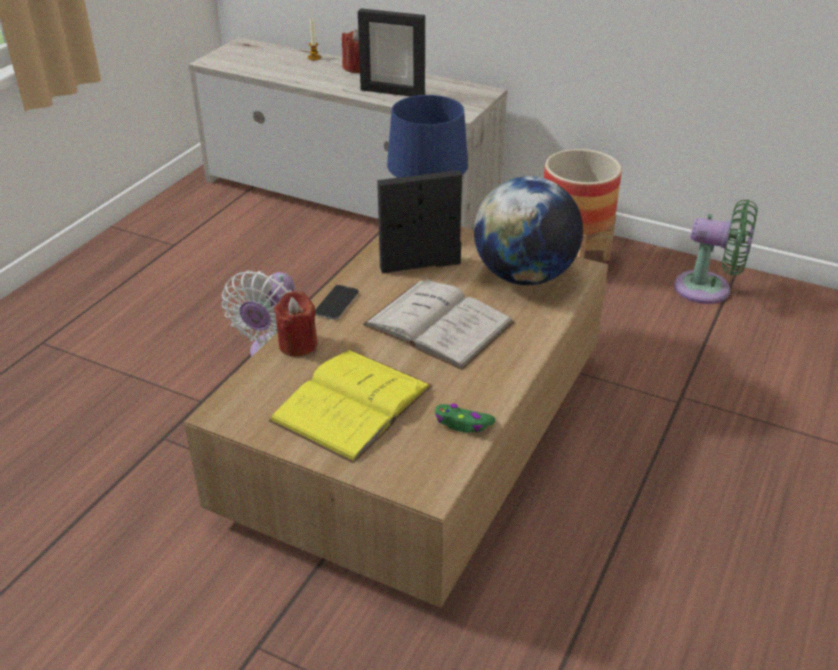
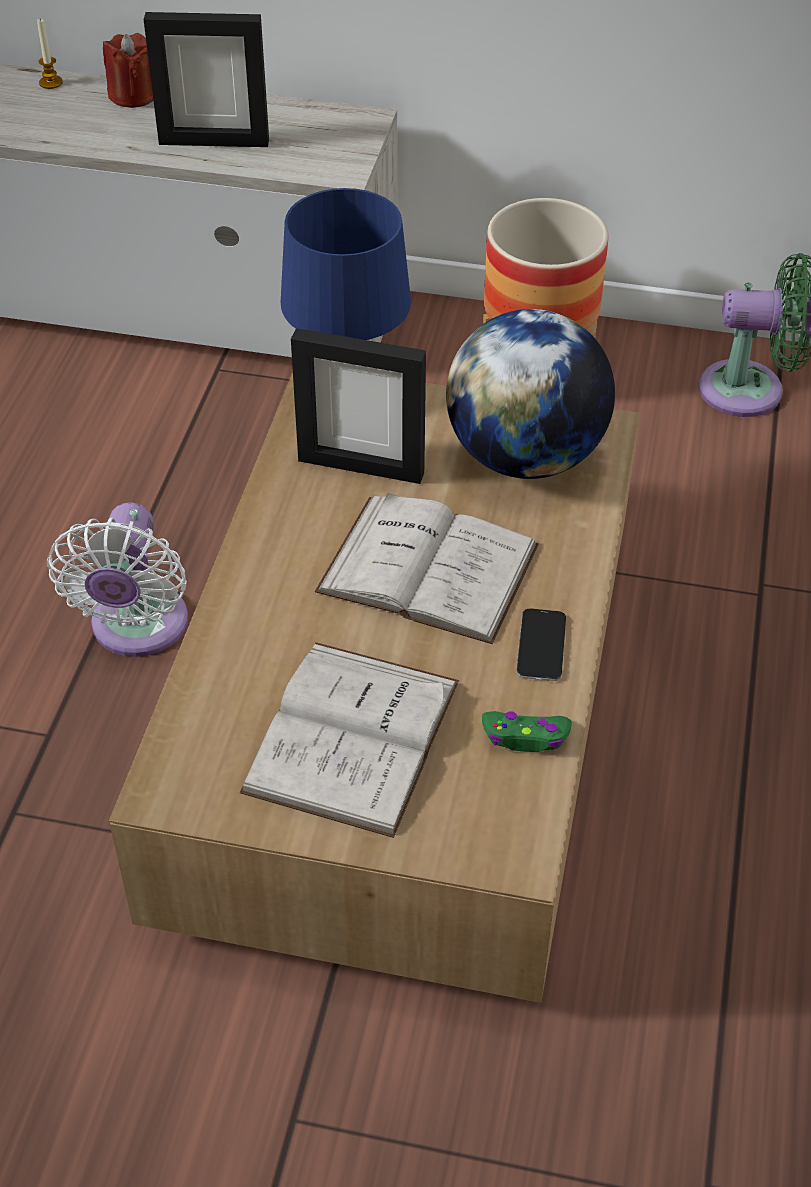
camera: 15 degrees left, 10 degrees up
yellow book [269,350,432,463] -> white book [240,642,459,838]
red candle [274,291,318,356] -> none
phone [315,285,359,320] -> phone moved to [516,609,566,681]
picture frame [377,170,462,273] -> picture frame turned 135 degrees counterclockwise [291,328,426,484]

